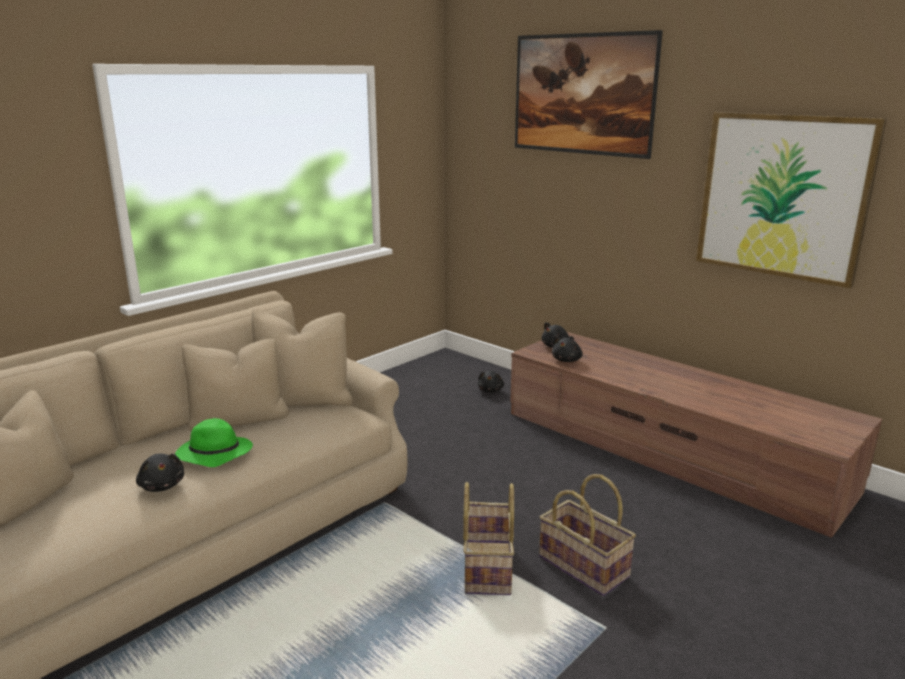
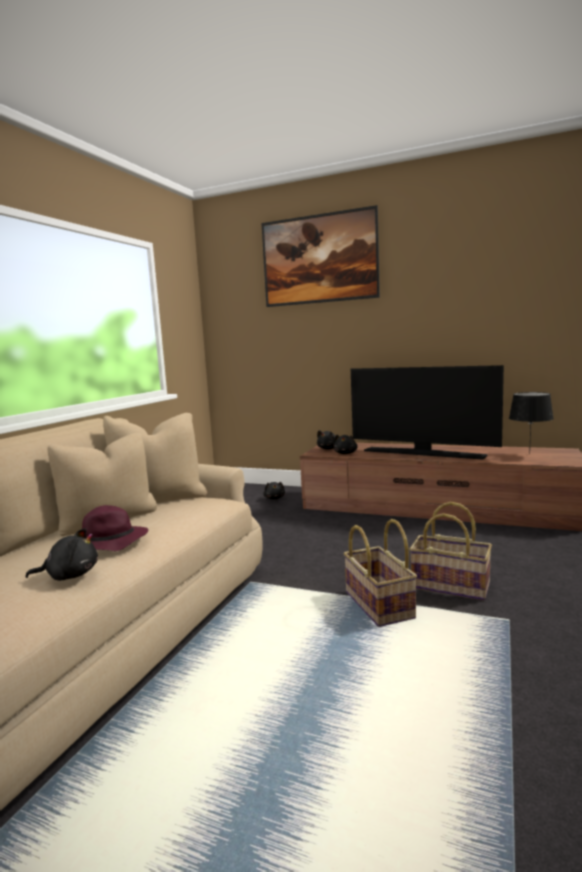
camera: 20 degrees left, 10 degrees down
black plush toy [136,453,184,492] -> black plush toy turned 45 degrees counterclockwise [25,528,98,581]
green hat [175,418,253,467] -> purple hat [82,505,148,551]
picture [696,112,887,289] -> none
none -> television [351,365,504,460]
none -> black table lamp [509,392,554,454]

